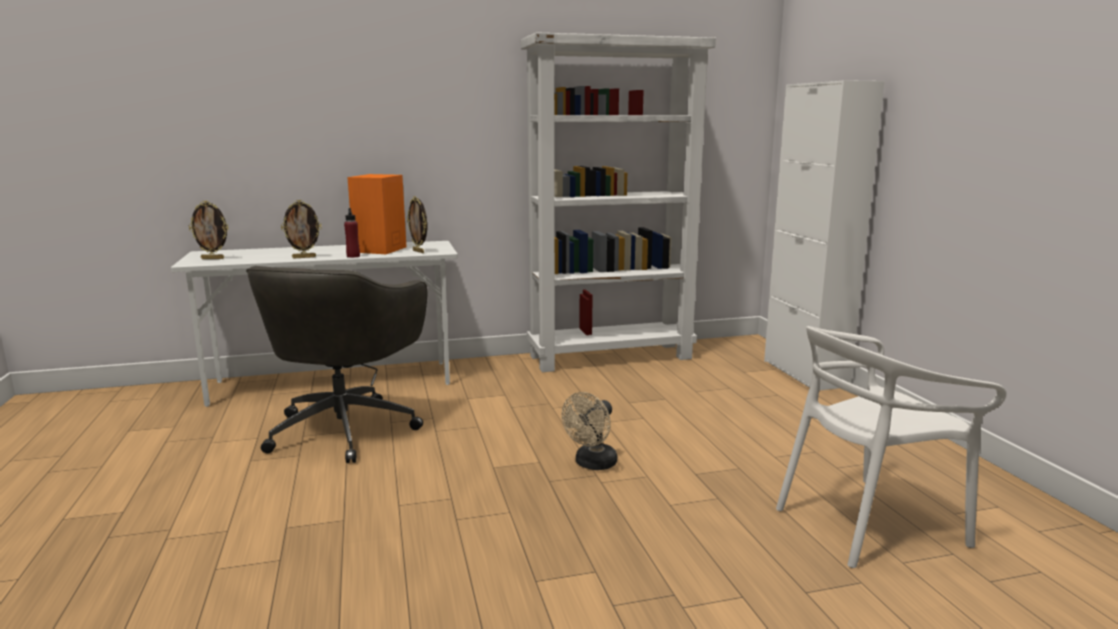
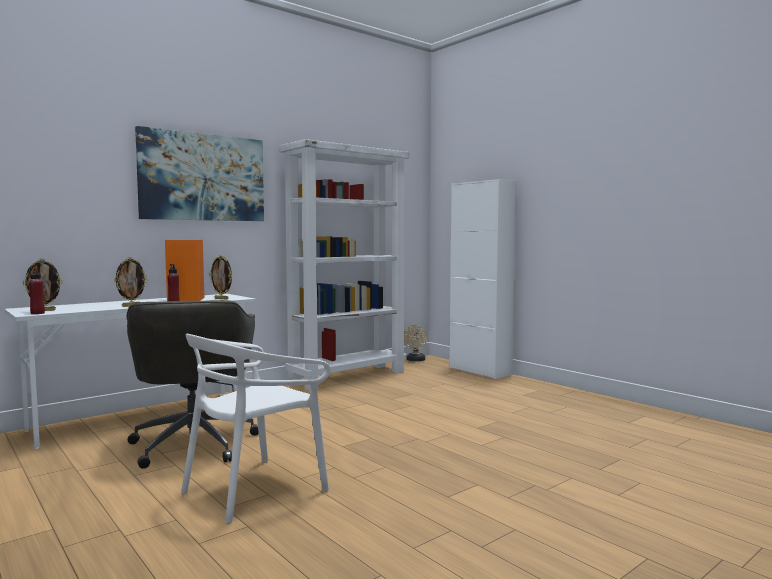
camera: 25 degrees left, 10 degrees down
beige fan [562,392,617,470] -> beige fan moved to [404,325,427,361]
white chair [776,326,1006,568] -> white chair moved to [181,334,330,524]
none -> red bottle [28,268,45,314]
none -> picture [135,126,264,221]

